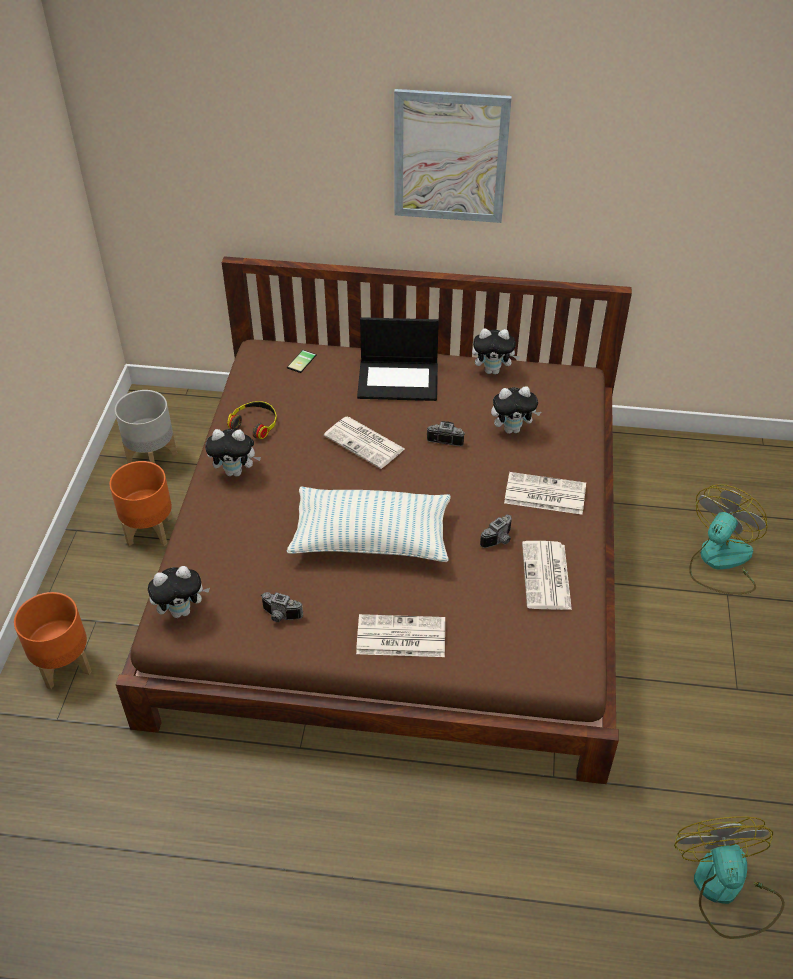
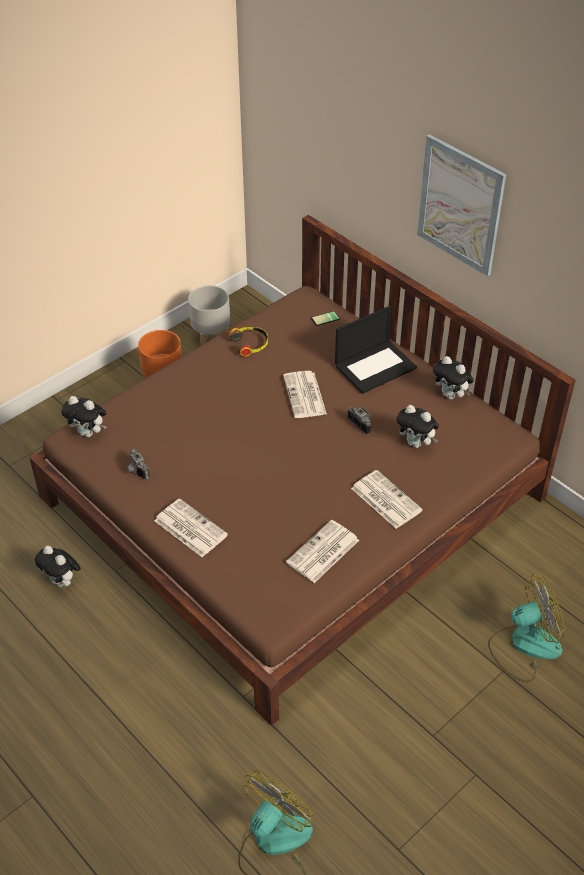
camera: 40 degrees right, 0 degrees up
orange planter [14,592,92,689] -> none
plush toy [205,429,261,477] -> plush toy moved to [35,546,81,587]
pillow [287,486,451,562] -> none
laptop [357,317,439,401] -> laptop turned 75 degrees counterclockwise [335,305,417,394]
camera [480,514,512,548] -> none

